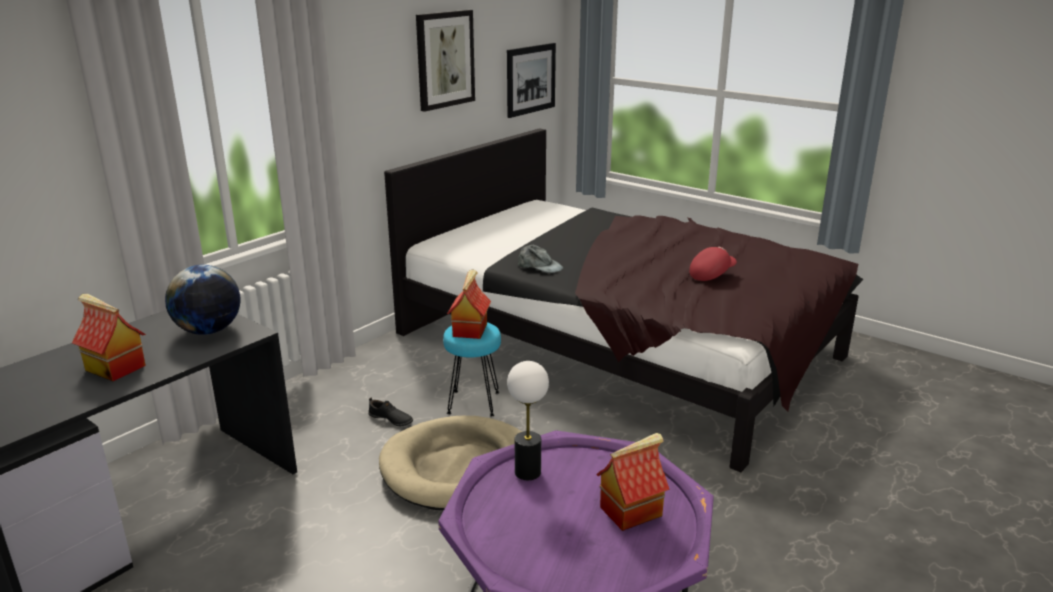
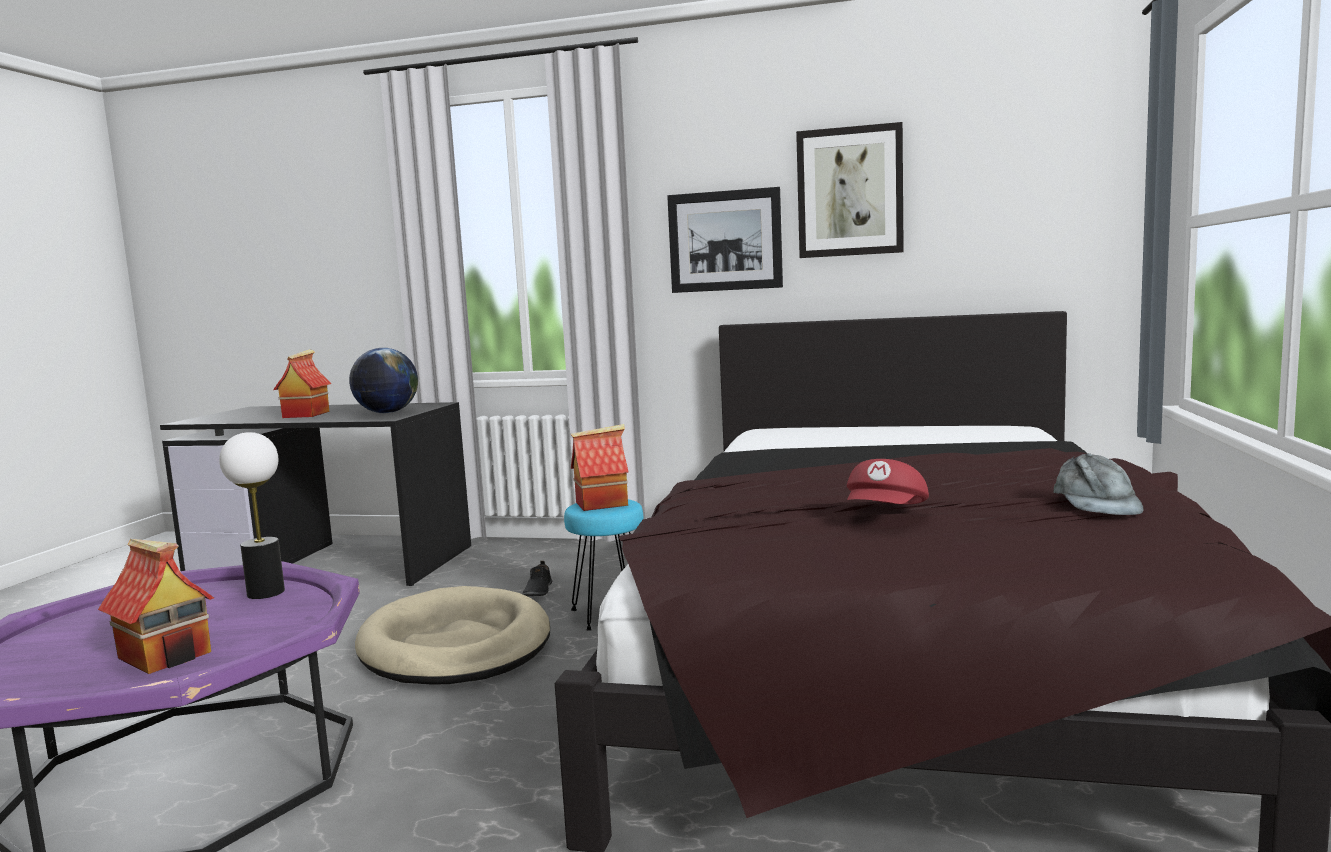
camera: 65 degrees right, 15 degrees down
picture [507,43,556,118] -> picture moved to [667,187,783,293]
grey cap [518,245,563,273] -> grey cap moved to [1053,453,1143,515]
red cap [689,247,737,281] -> red cap turned 90 degrees clockwise [847,459,929,504]

